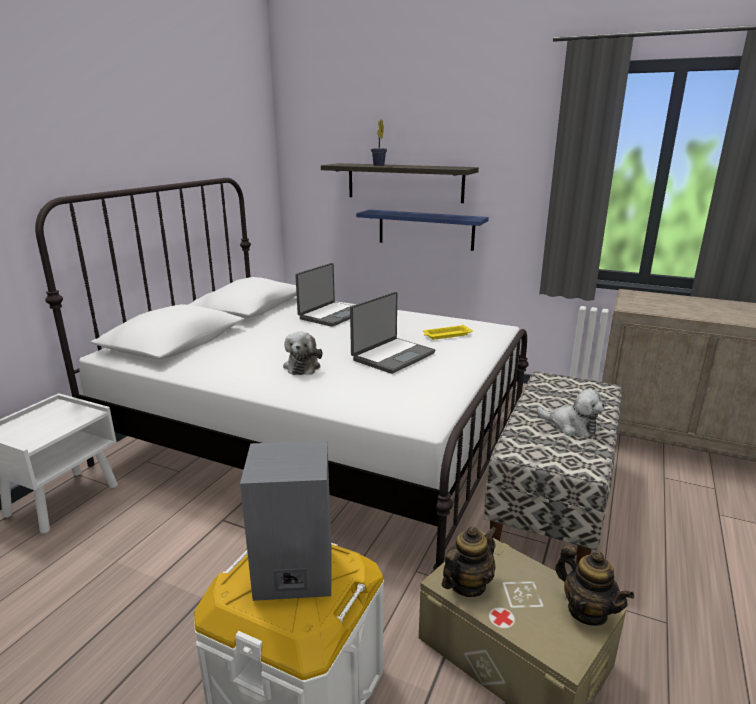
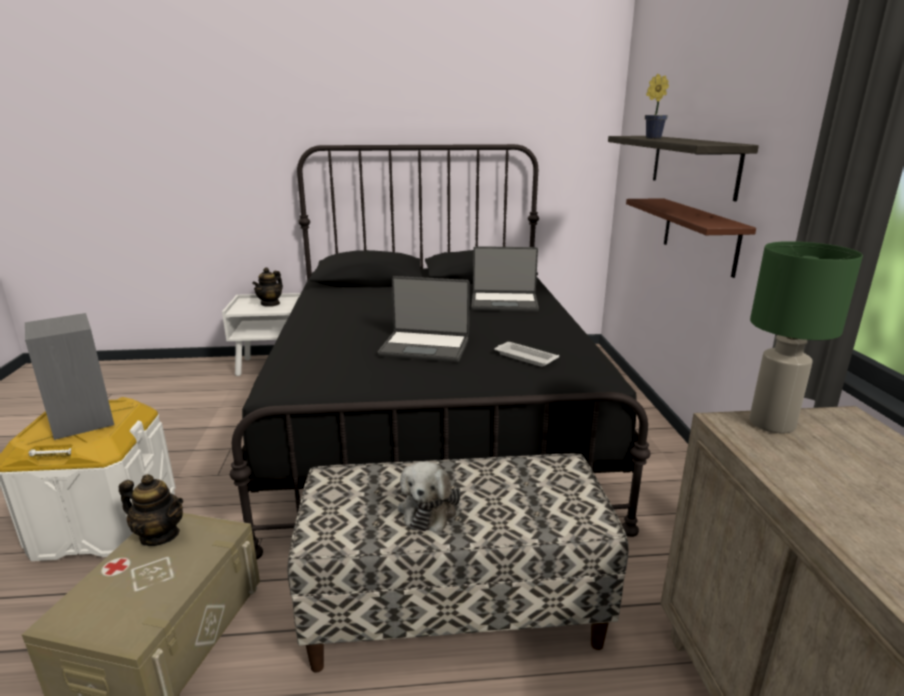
camera: 60 degrees right, 0 degrees up
white bed [35,178,529,570] -> black bed [230,144,651,559]
plush toy [283,332,322,375] -> none
blue shelf [356,209,489,251] -> brown shelf [626,198,756,278]
yellow tray [423,325,473,340] -> white tray [494,342,559,367]
teapot [555,545,634,626] -> teapot moved to [252,267,283,307]
none -> green table lamp [749,241,863,434]

